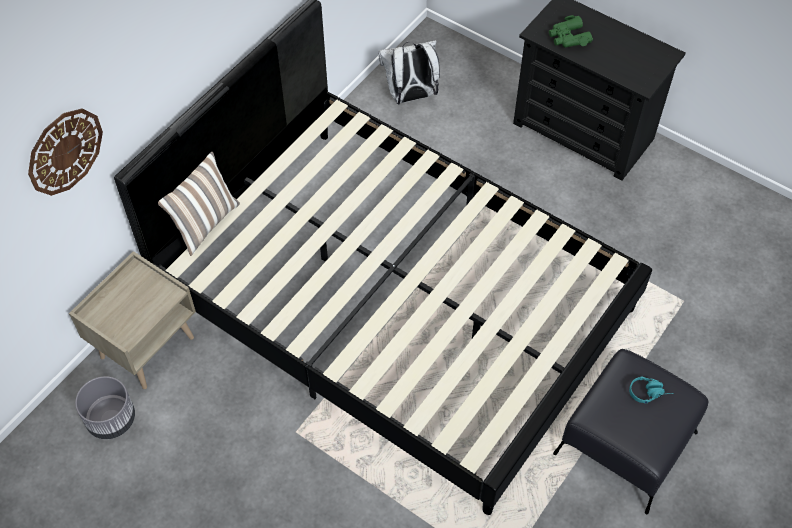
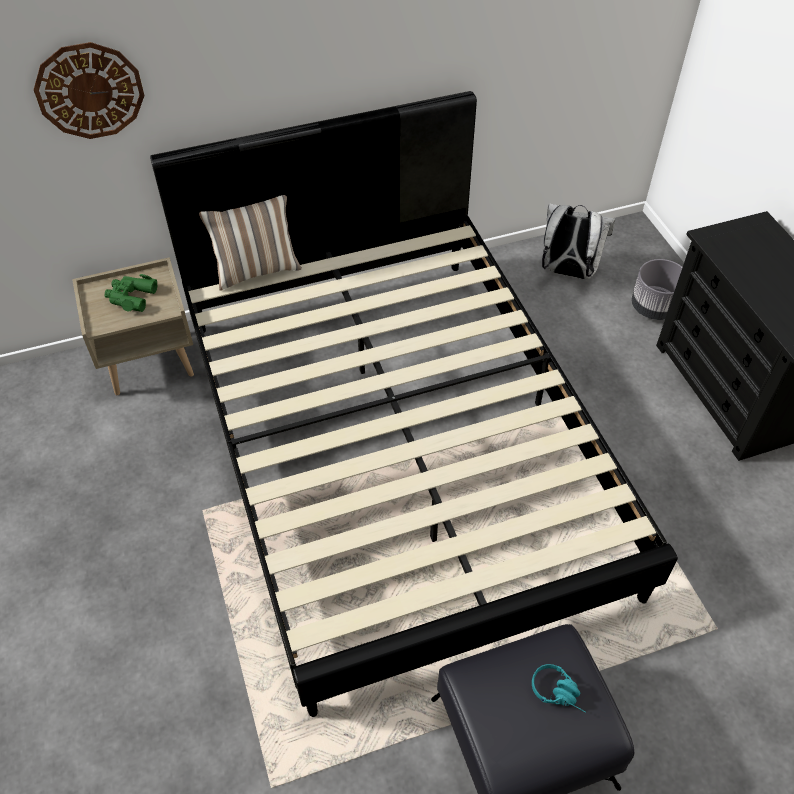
camera: 35 degrees right, 5 degrees down
grey planter [75,376,135,439] -> grey planter moved to [631,259,683,320]
green binoculars [549,15,593,47] -> green binoculars moved to [104,274,157,312]

